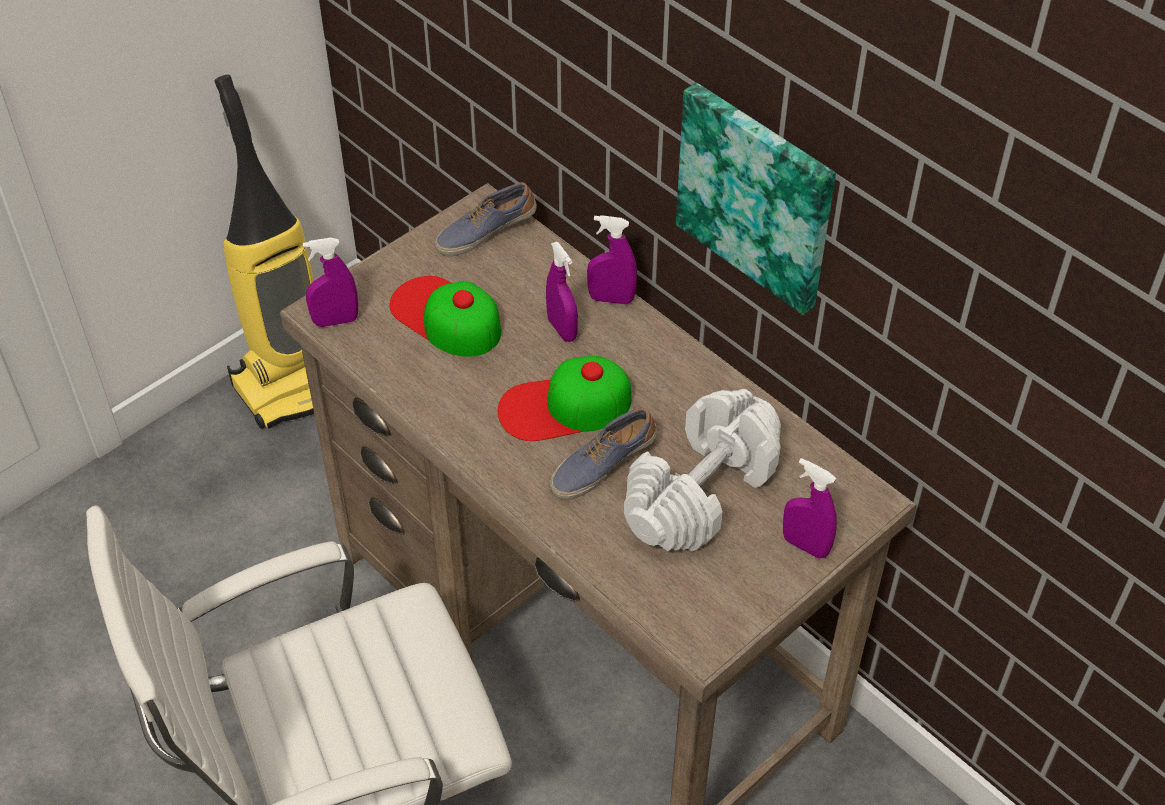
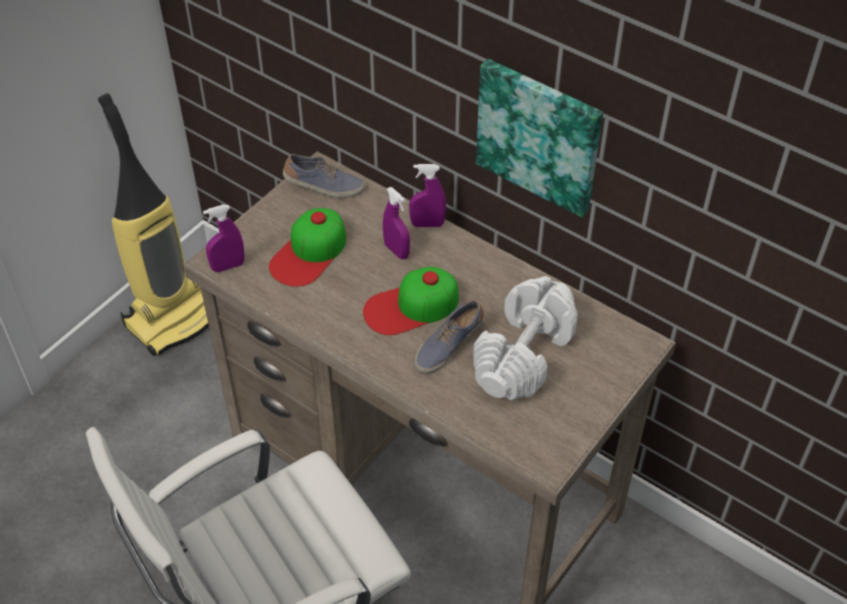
camera: 10 degrees left, 0 degrees up
cap [389,276,501,357] -> cap turned 90 degrees counterclockwise [269,208,346,287]
shoe [435,182,537,256] -> shoe turned 135 degrees counterclockwise [283,154,365,198]
purple spray bottle [783,458,837,559] -> none

